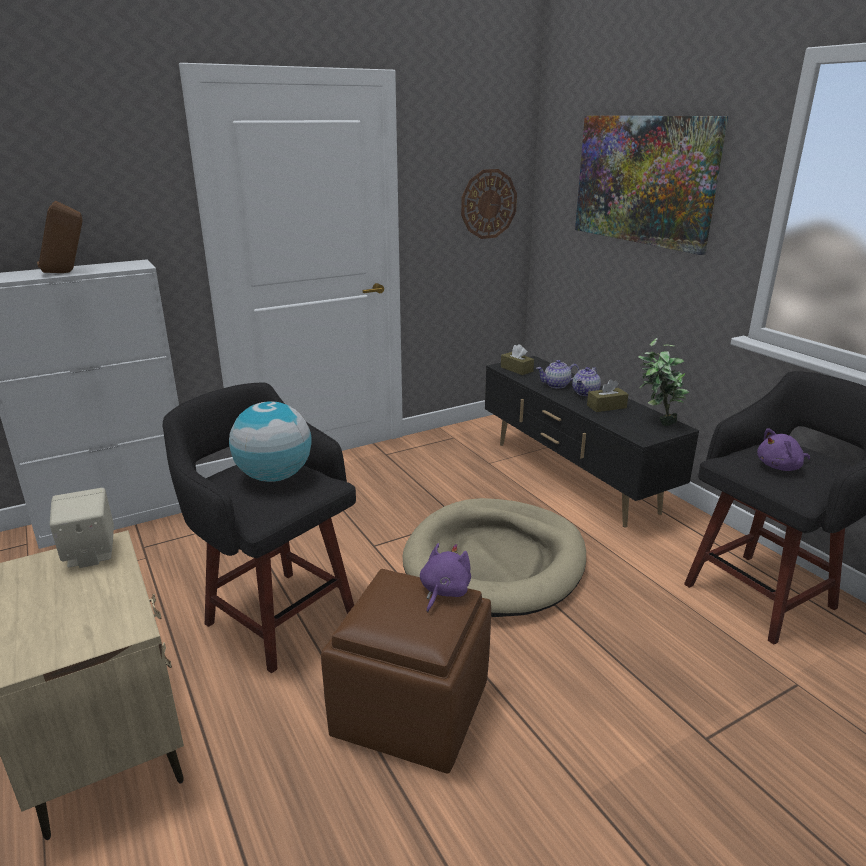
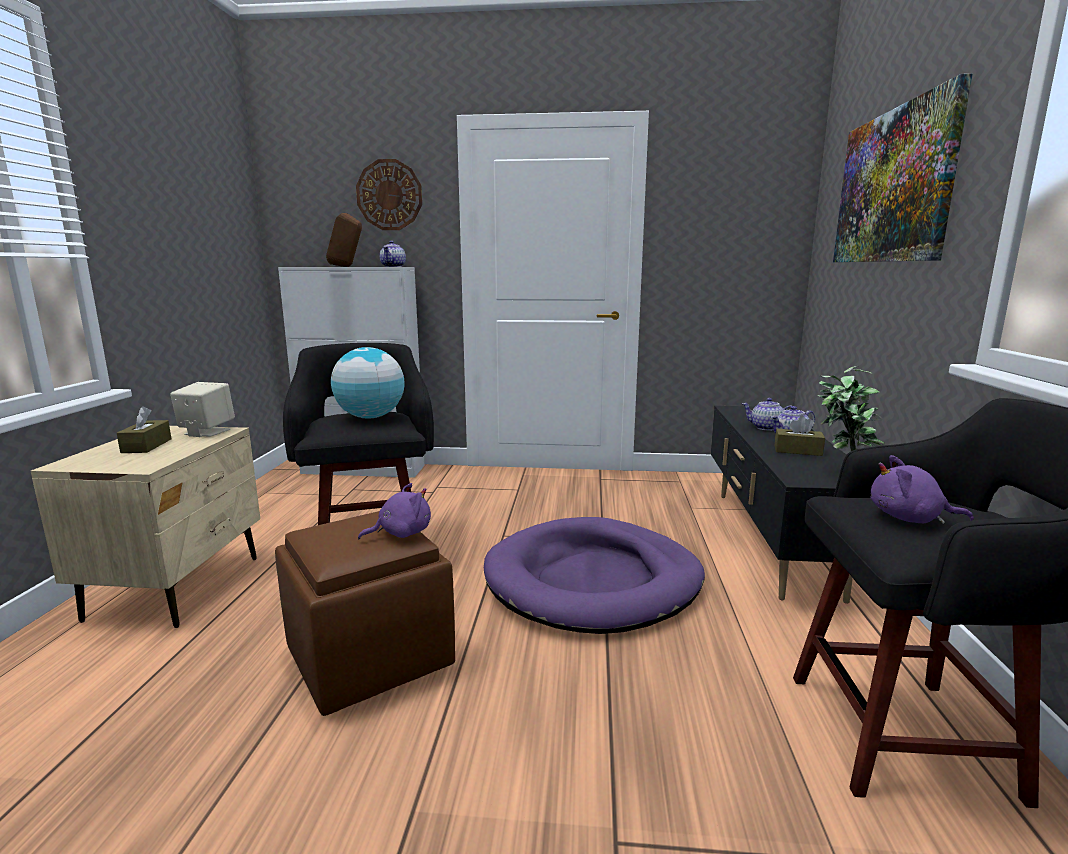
camera: 35 degrees right, 10 degrees down
beige dog bed [402,498,586,617] -> purple dog bed [484,517,705,634]
wall clock [461,169,517,239] -> wall clock moved to [356,159,422,230]
brown tissue box [501,344,534,375] -> brown tissue box moved to [117,406,171,453]
none -> teapot [380,241,406,267]

